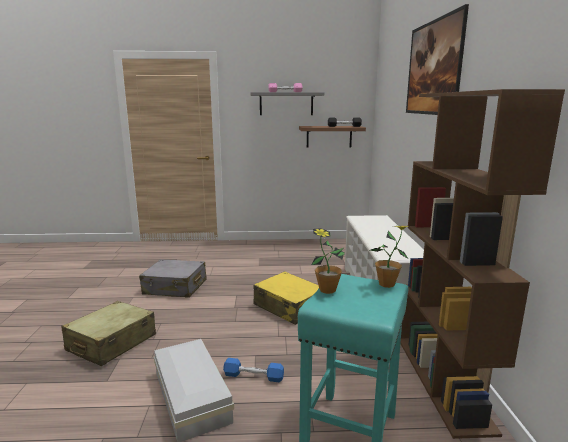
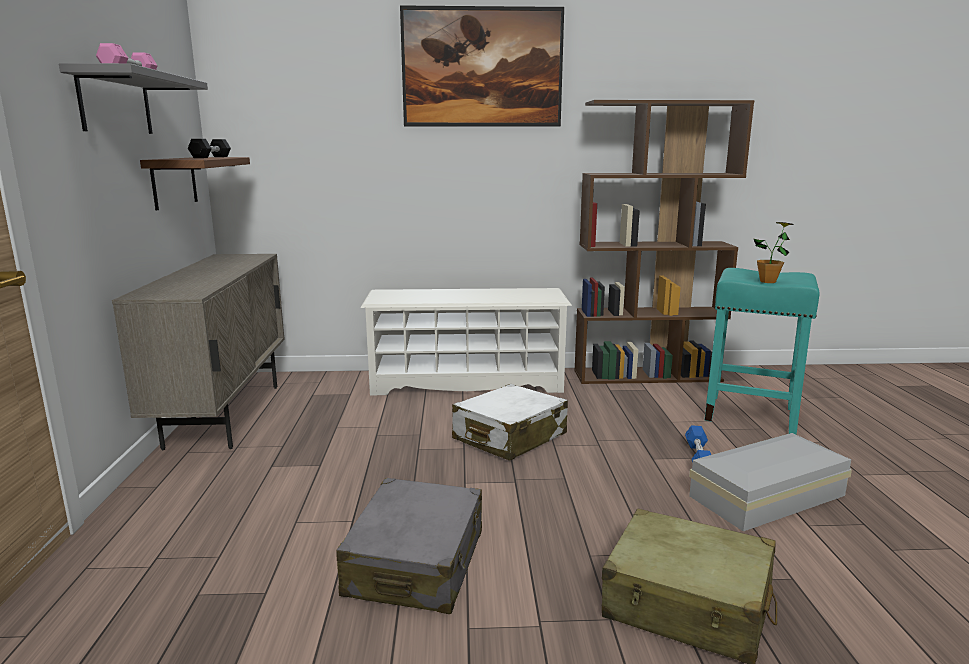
camera: 90 degrees left, 0 degrees up
yellow suitcase [253,271,319,325] -> white suitcase [452,384,568,460]
potted plant [370,226,410,288] -> none
none -> beige cabinet [112,254,285,450]

